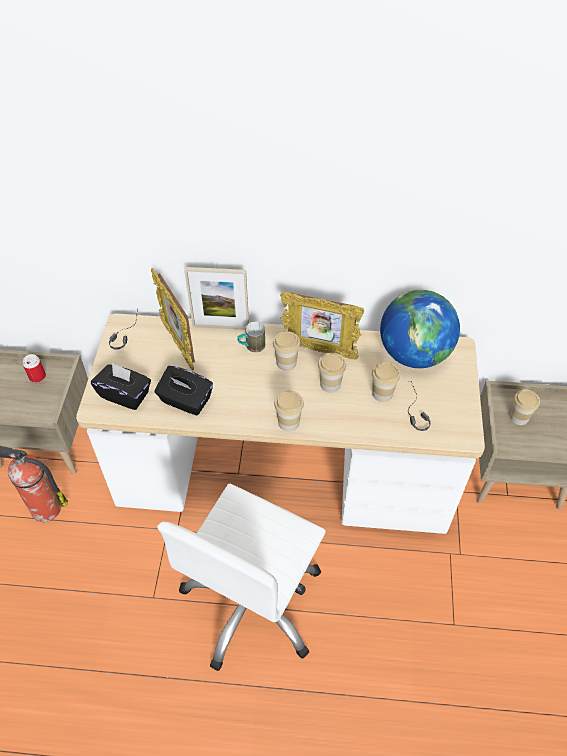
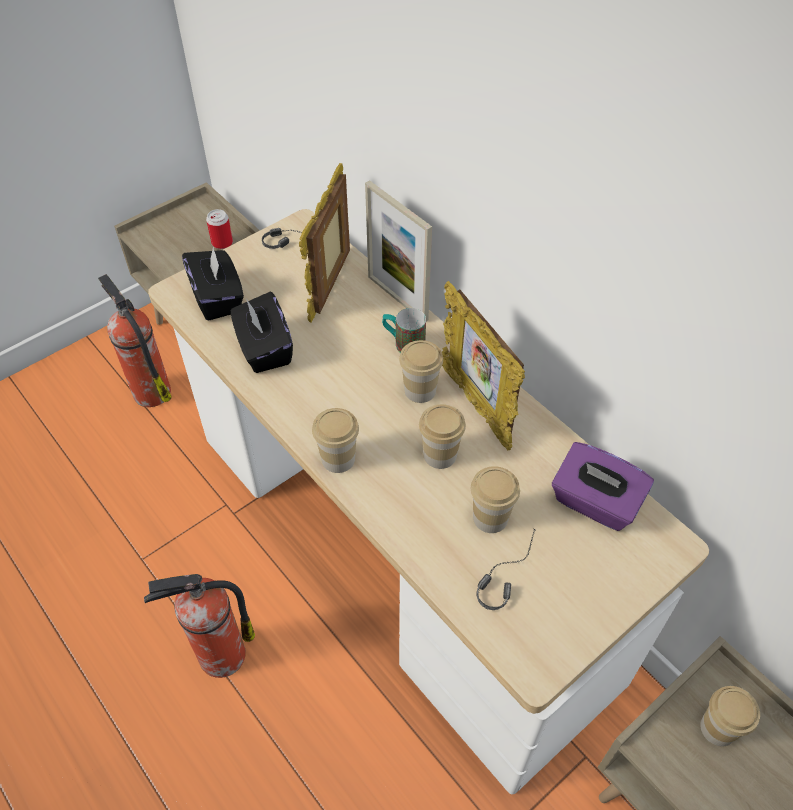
camera: 45 degrees right, 0 degrees up
white office chair [157,484,326,671] -> fire extinguisher [144,574,255,678]
globe [380,290,460,368] -> purple tissue box [552,442,654,531]

